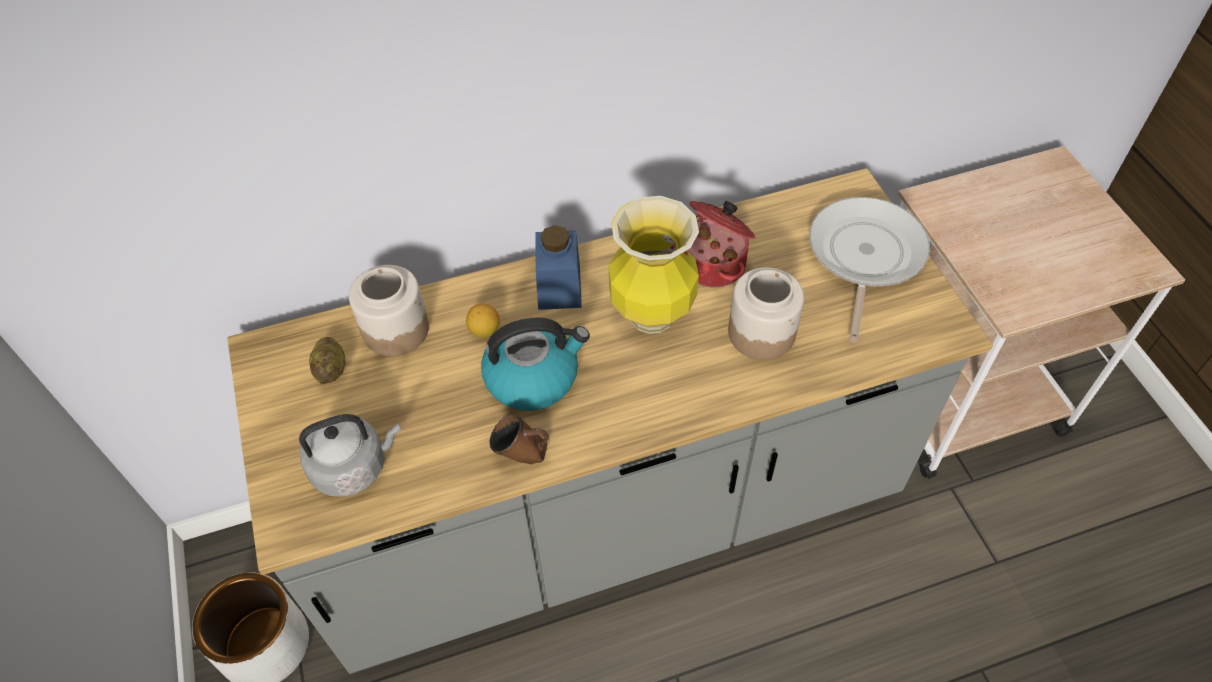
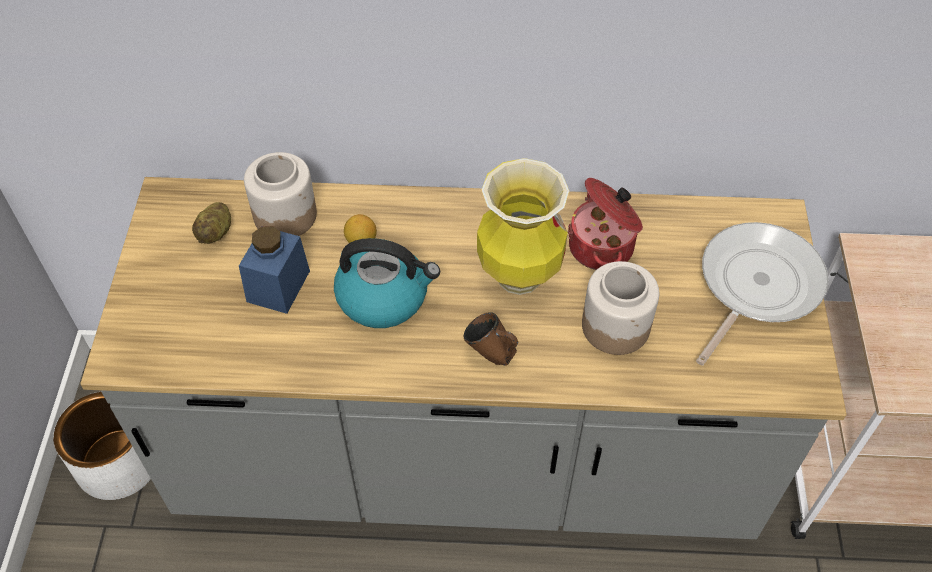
camera: 20 degrees right, 0 degrees up
grey kettle [299,414,401,497] -> none
brown mug [490,414,549,464] -> brown mug moved to [464,312,518,366]
blue jar [535,225,582,310] -> blue jar moved to [239,226,310,314]

